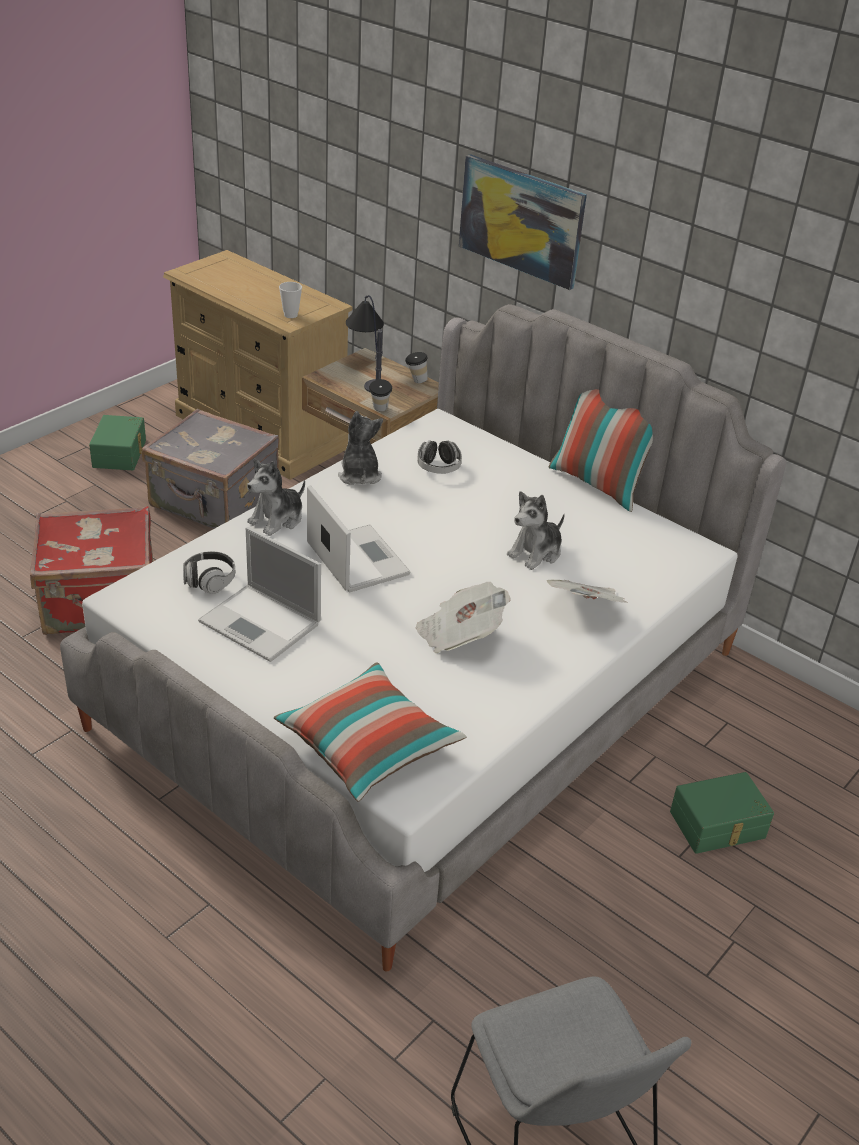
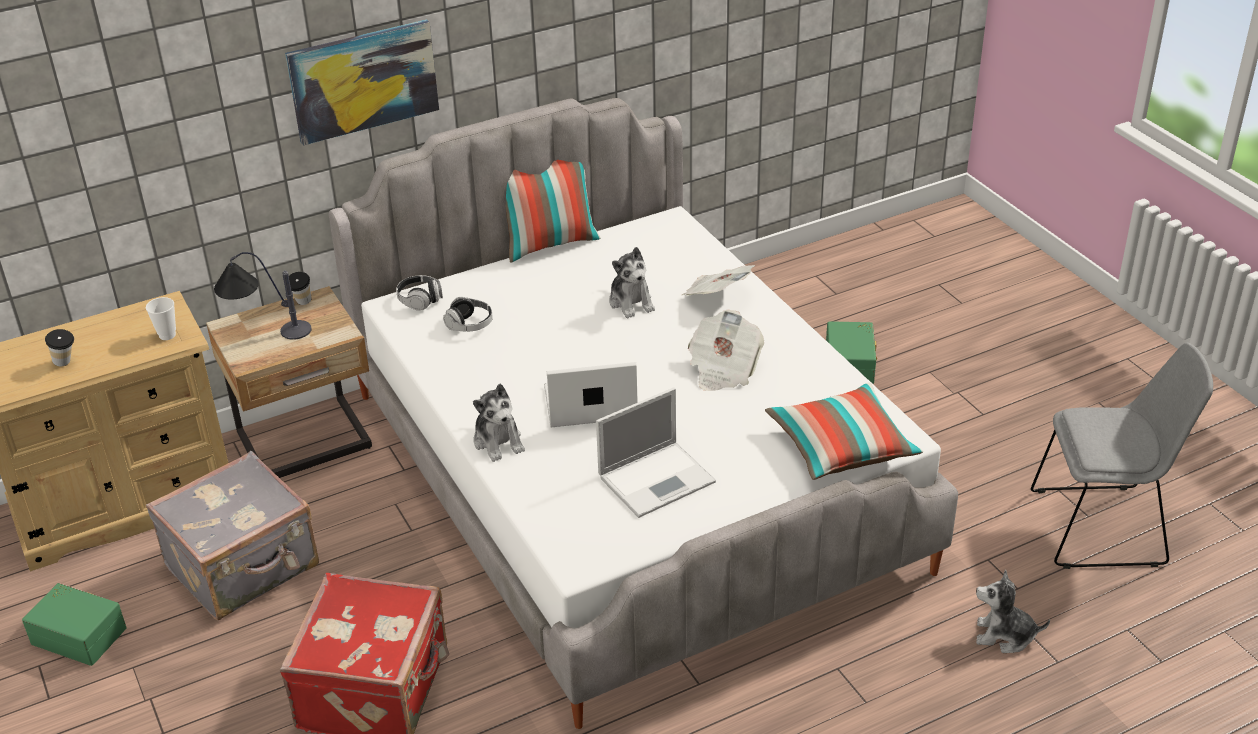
camera: 65 degrees left, 0 degrees up
headphones [183,551,235,594] -> headphones moved to [396,275,443,311]
plush toy [338,411,383,485] -> plush toy moved to [976,570,1050,653]
cup [369,379,392,411] -> cup moved to [45,329,74,366]

